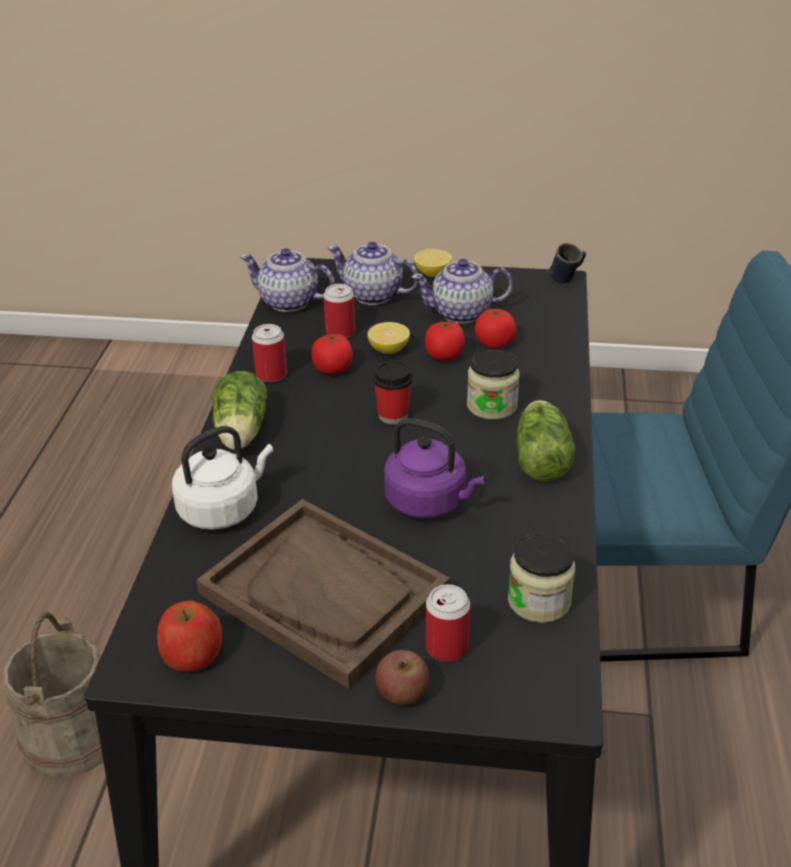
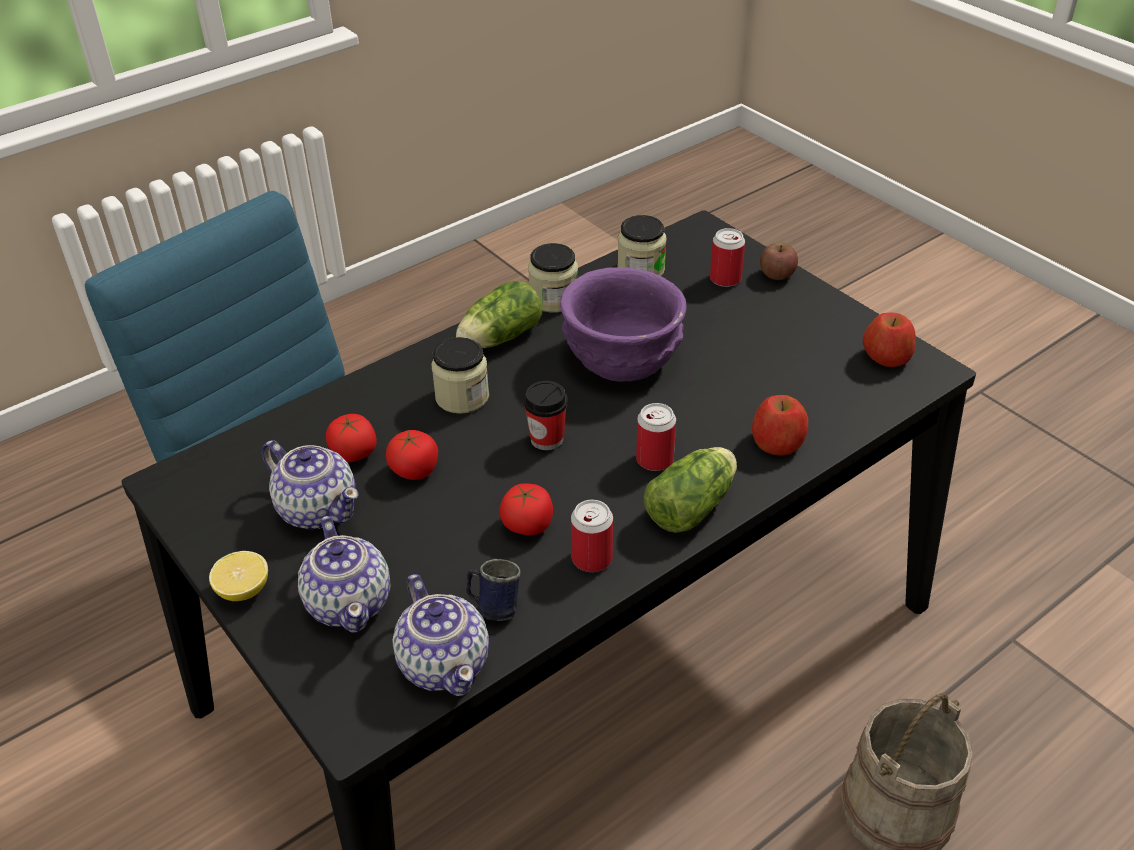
camera: 135 degrees left, 5 degrees up
white kettle [172,426,273,530] -> apple [752,395,808,456]
brown tray [197,499,450,689] -> none
can [323,284,355,338] -> can moved to [636,403,676,471]
lemon [367,322,410,354] -> none
purple kettle [384,418,485,518] -> purple bowl [560,267,686,381]
blue mug [549,243,586,283] -> blue mug moved to [466,559,521,621]
none -> jar [528,243,578,313]

